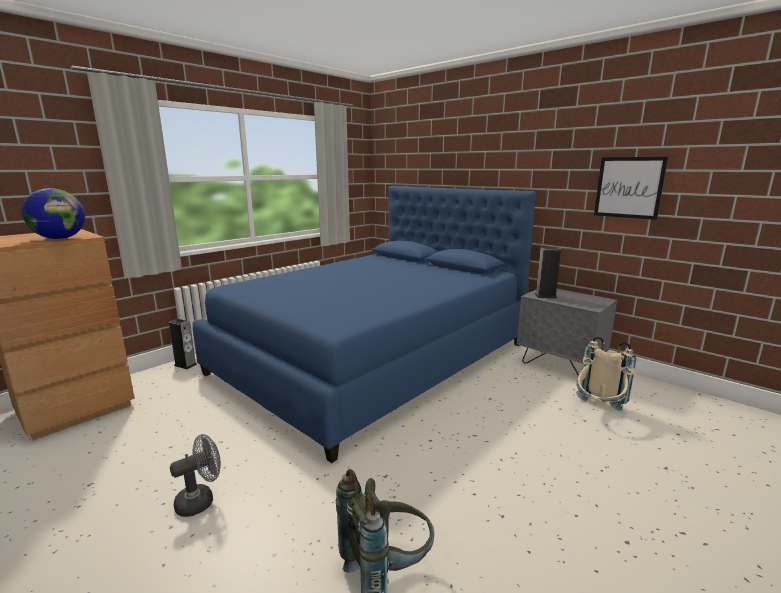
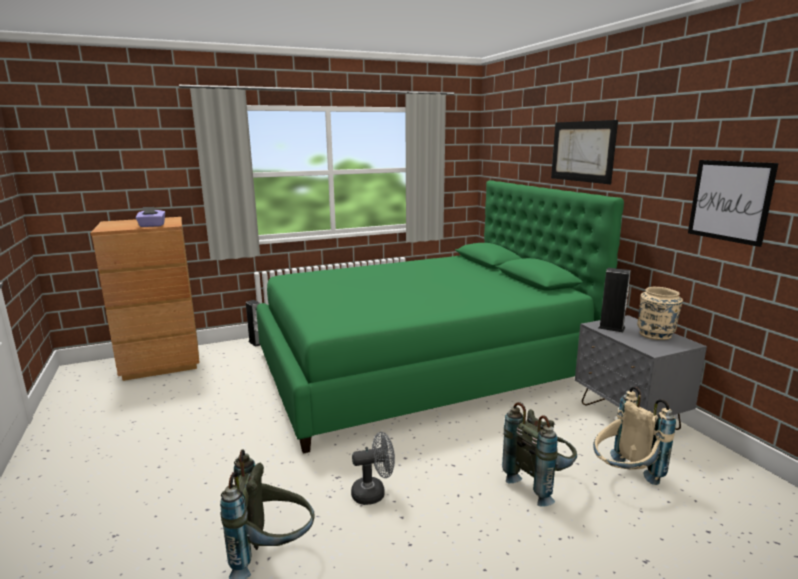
camera: 25 degrees right, 0 degrees up
globe [22,188,85,239] -> purple tissue box [136,207,165,227]
grey fan [170,434,221,517] -> grey fan moved to [351,432,395,505]
blue bed [193,186,537,463] -> green bed [256,180,624,454]
none -> grey backpack [502,402,577,507]
none -> picture [551,120,618,184]
none -> beige vase [637,287,683,340]

